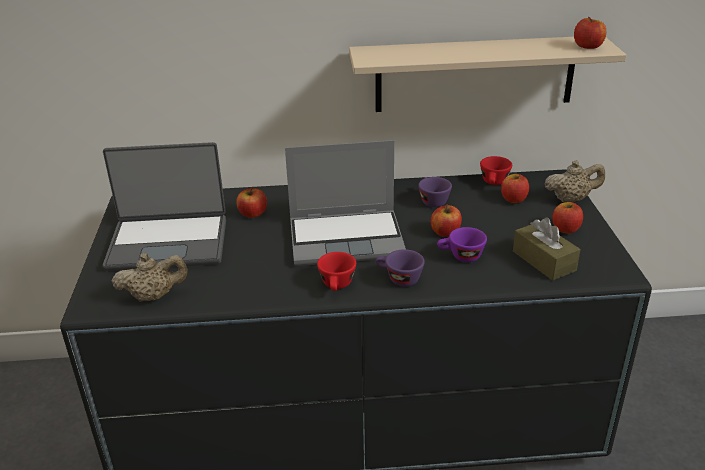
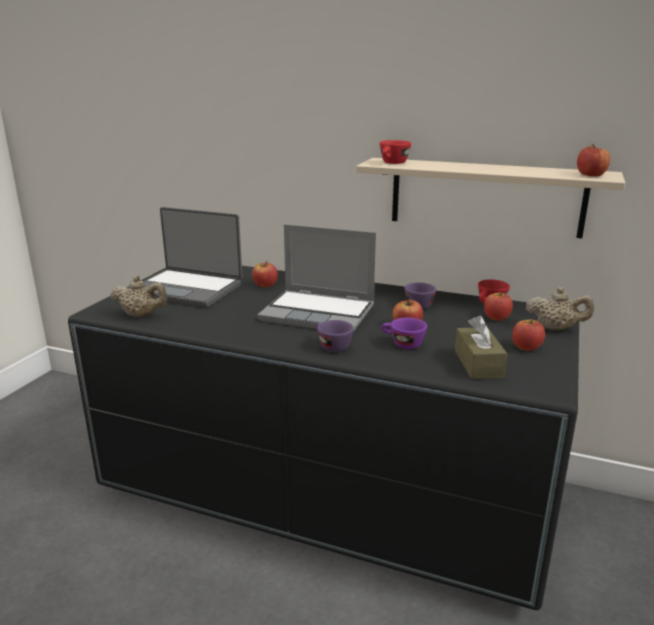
camera: 25 degrees right, 10 degrees down
red cup [317,252,356,291] -> red cup moved to [379,140,411,164]

